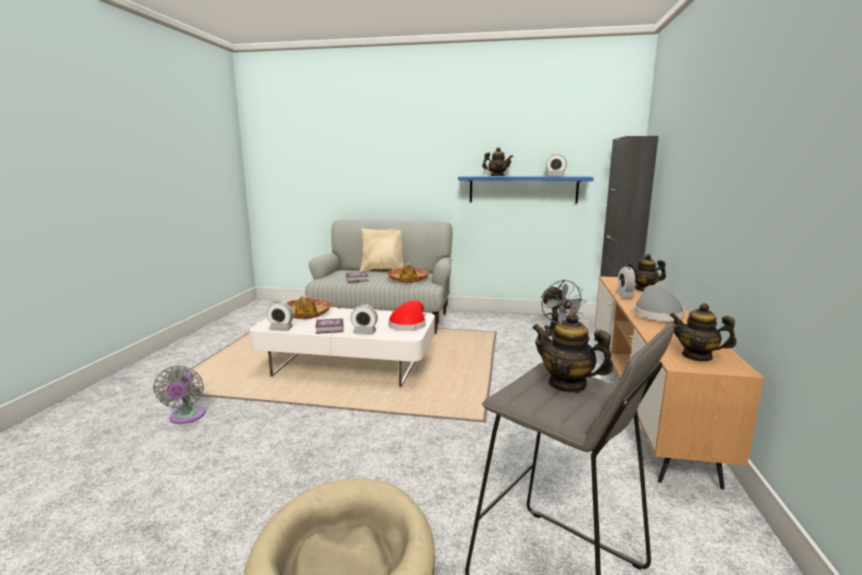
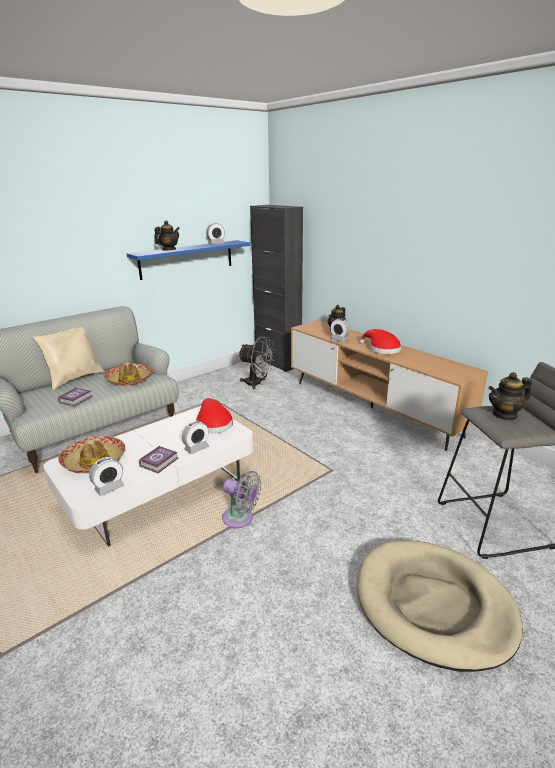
camera: 50 degrees left, 10 degrees up
grey fan [153,366,206,424] -> grey fan moved to [222,471,262,528]
grey hat [634,285,684,321] -> red hat [360,329,401,354]
teapot [669,303,737,362] -> none

